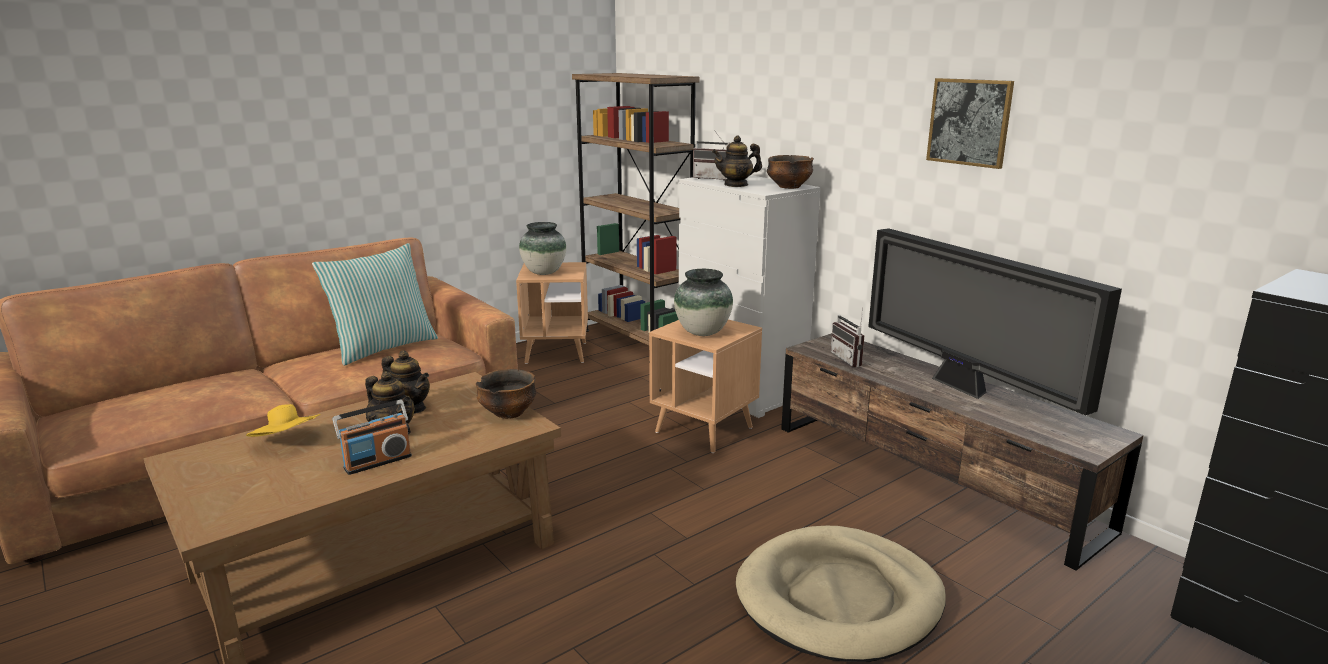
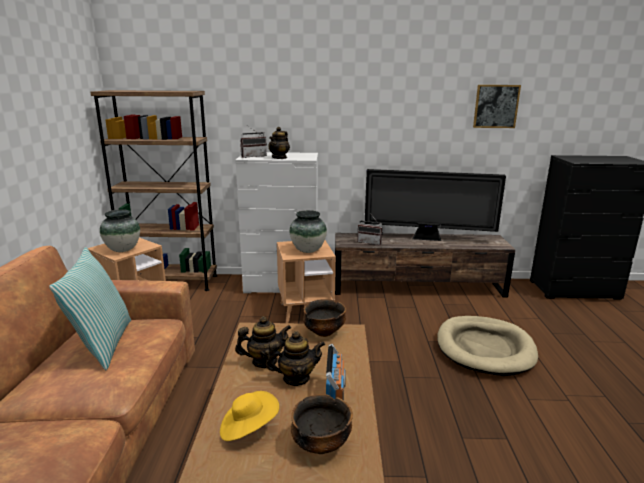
camera: 50 degrees left, 0 degrees up
bowl [767,155,814,189] -> bowl moved to [291,394,353,454]
picture [926,78,1014,169] -> picture moved to [473,85,521,128]

